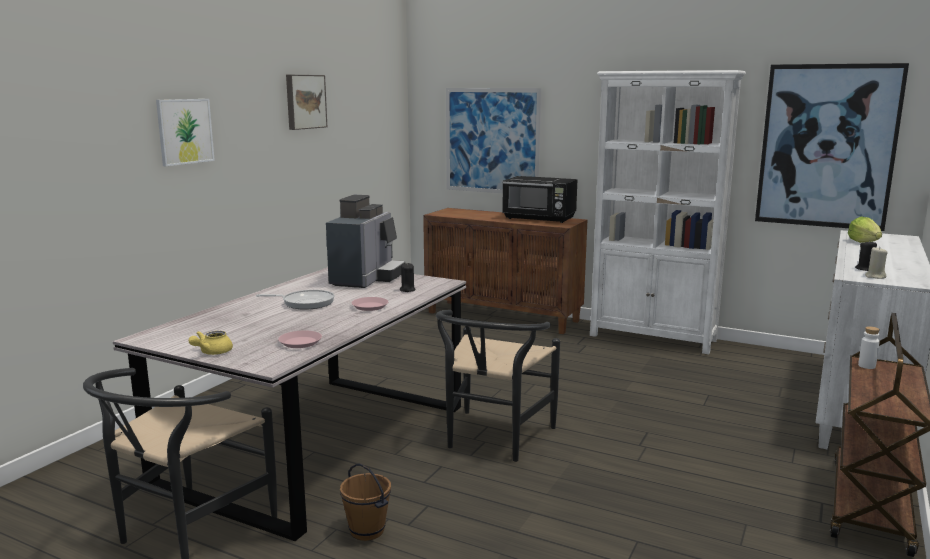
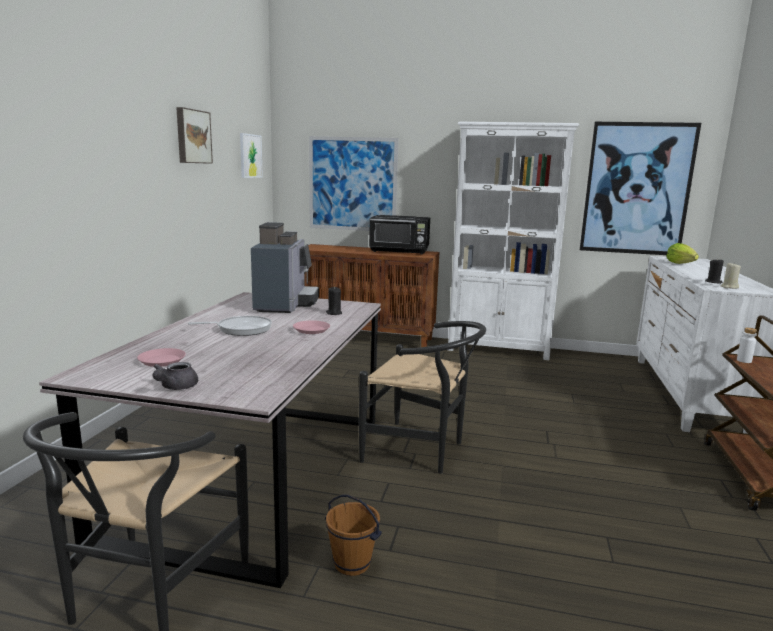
camera: 15 degrees left, 0 degrees up
picture [156,99,215,166] -> picture moved to [240,133,263,178]
yellow teapot [189,331,233,355] -> grey teapot [152,362,198,390]
pink plate [278,330,322,348] -> pink plate moved to [137,348,186,367]
black chair [436,310,560,462] -> black chair turned 75 degrees counterclockwise [359,321,486,474]

